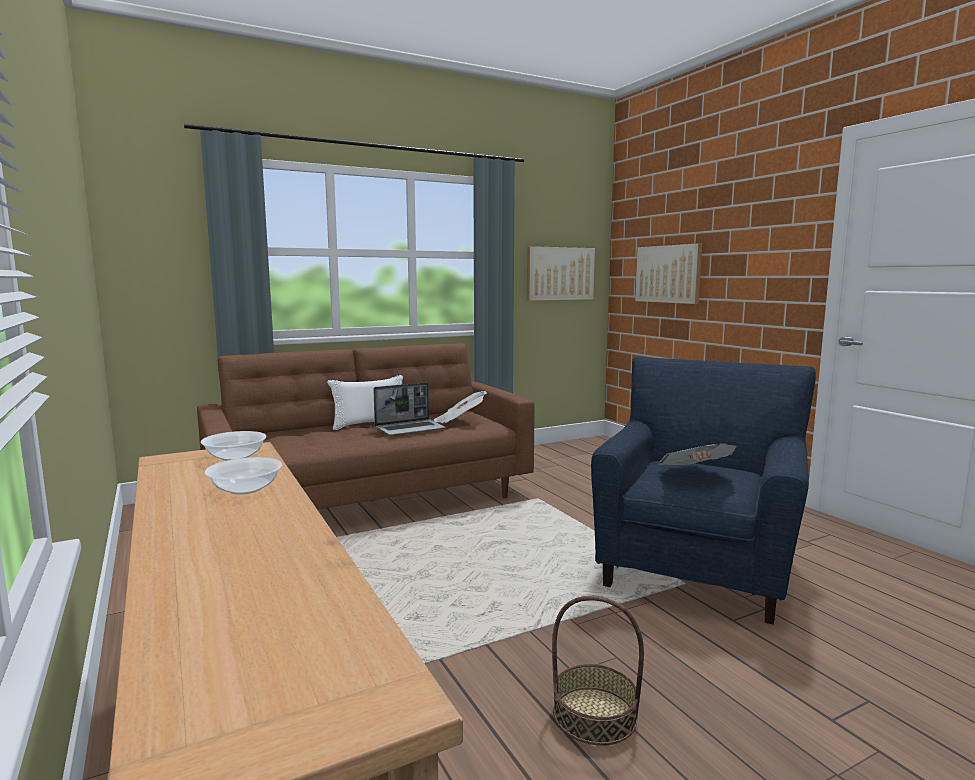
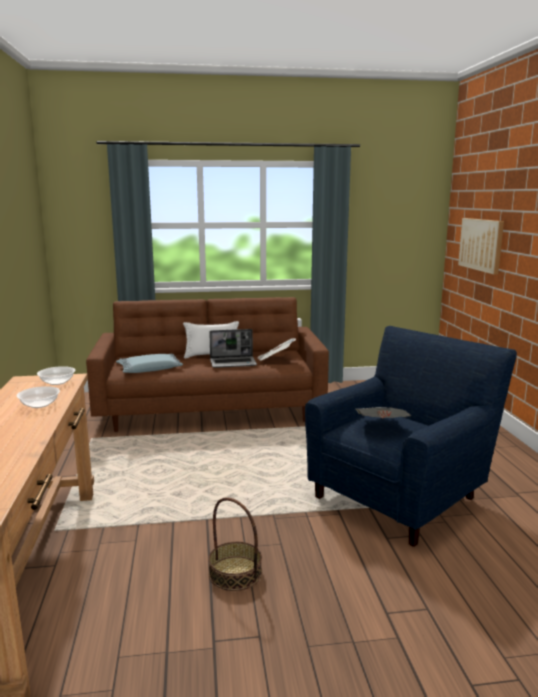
camera: 20 degrees right, 5 degrees up
picture [527,246,595,301] -> none
none -> blue pillow [116,354,183,373]

